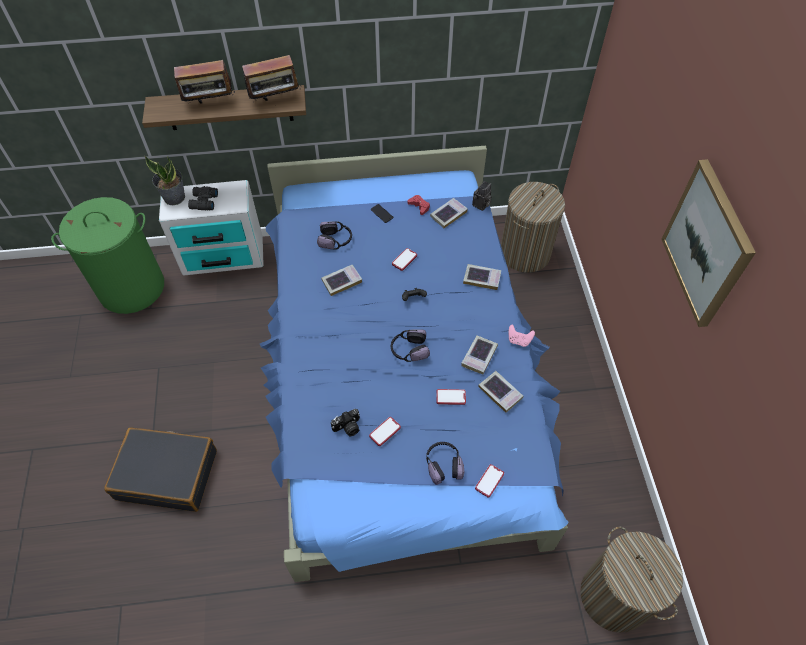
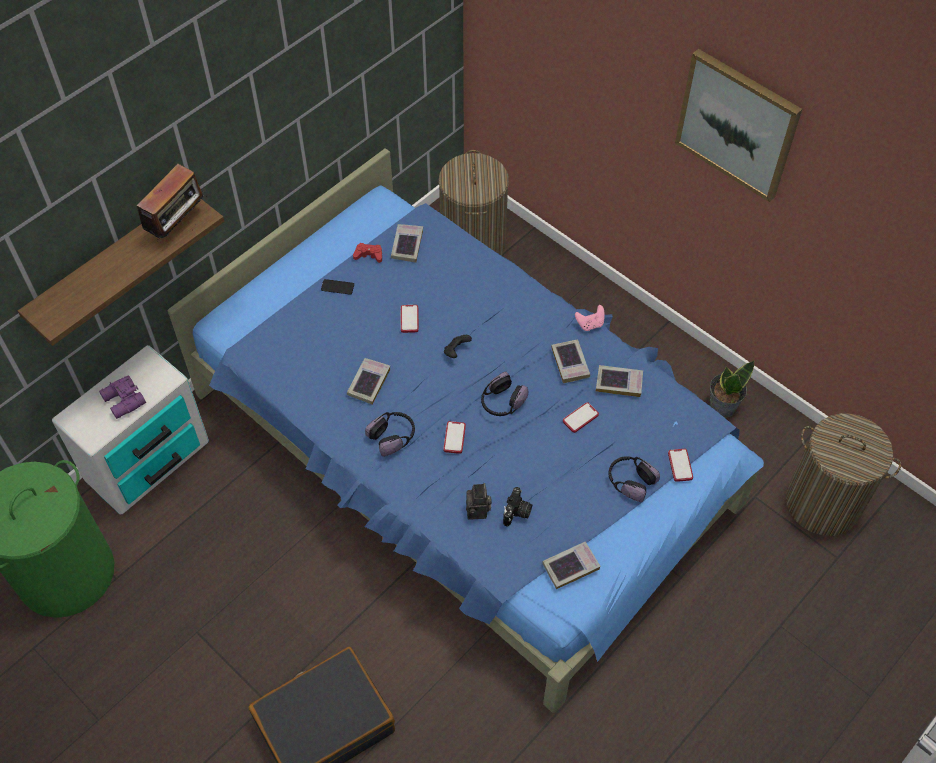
camera: 40 degrees left, 0 degrees up
potted plant [144,155,185,205] -> potted plant moved to [710,360,755,418]
radio [174,60,235,105] -> none
black binoculars [188,186,218,211] -> purple binoculars [99,375,146,419]
headphones [317,221,352,250] -> headphones moved to [365,412,415,457]
phone [369,417,401,446] -> phone moved to [443,421,466,454]
book [463,264,501,290] -> book moved to [542,542,601,589]
camera [472,181,492,211] -> camera moved to [466,483,492,520]

